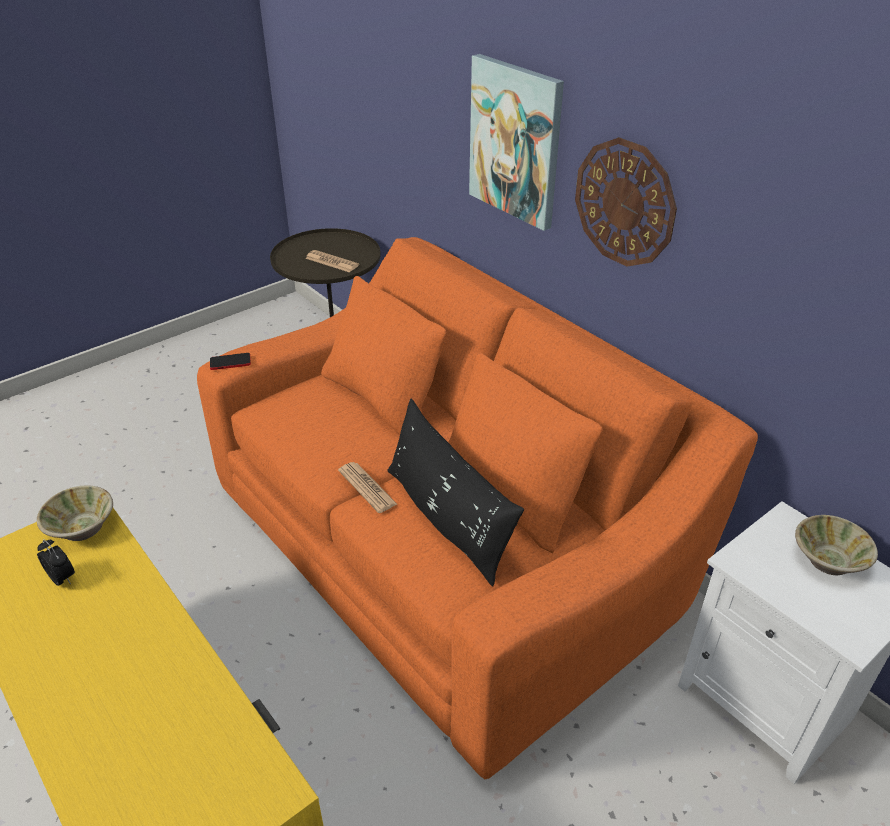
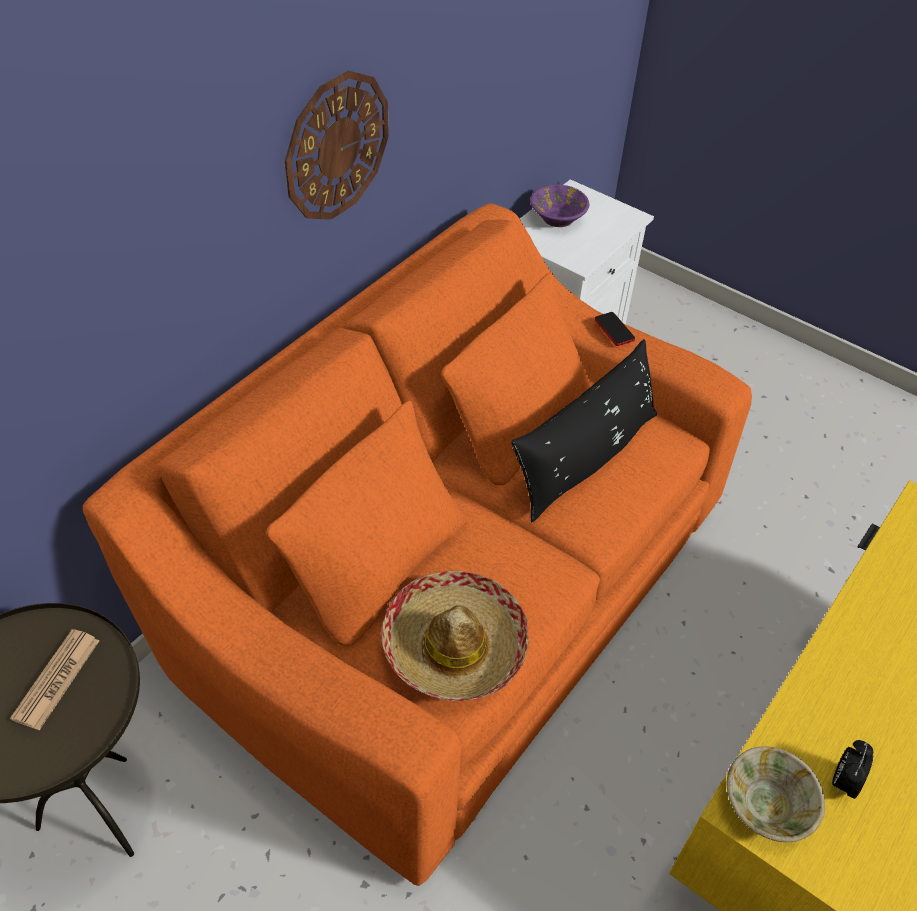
camera: 105 degrees left, 10 degrees up
phone [210,353,251,370] -> phone moved to [594,312,635,346]
newspaper [338,462,397,513] -> none
picture [469,54,564,231] -> none
beige bowl [795,515,878,576] -> purple bowl [530,185,589,227]
none -> hat [381,571,529,701]

